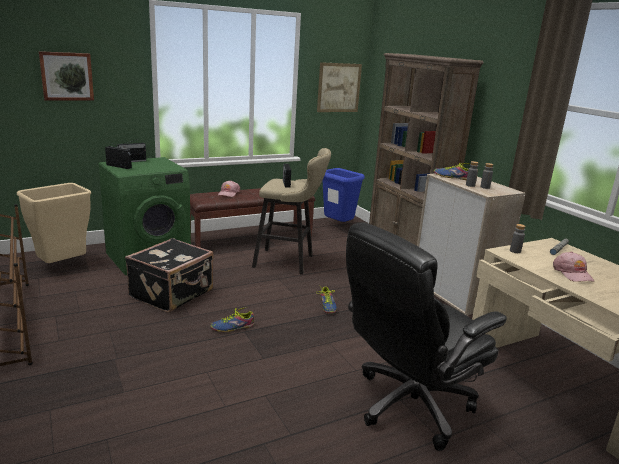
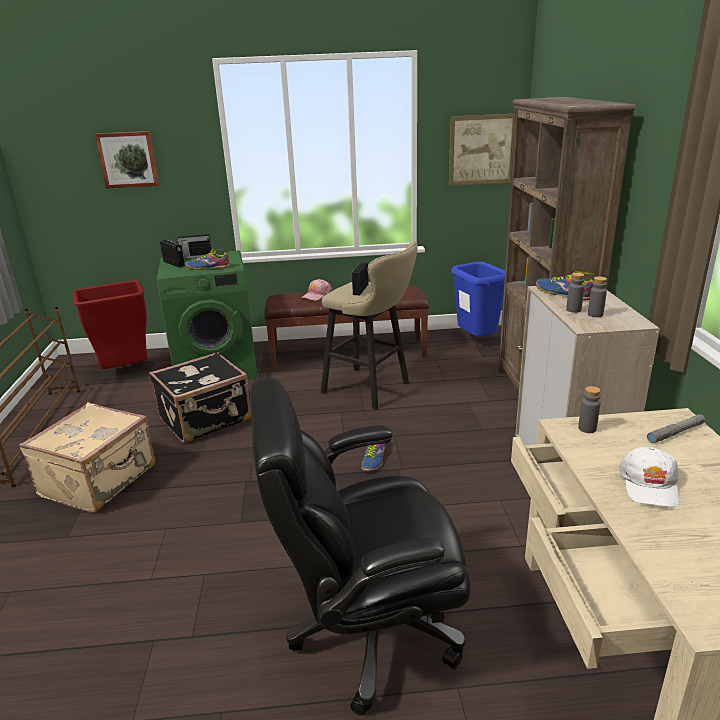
camera: 25 degrees right, 5 degrees up
beige trash can [17,183,91,263] -> red trash can [73,280,147,369]
shoe [210,307,254,332] -> shoe moved to [185,249,230,270]
pink cap [553,252,594,282] -> white cap [619,447,679,508]
none -> beige suitcase [19,403,155,513]

